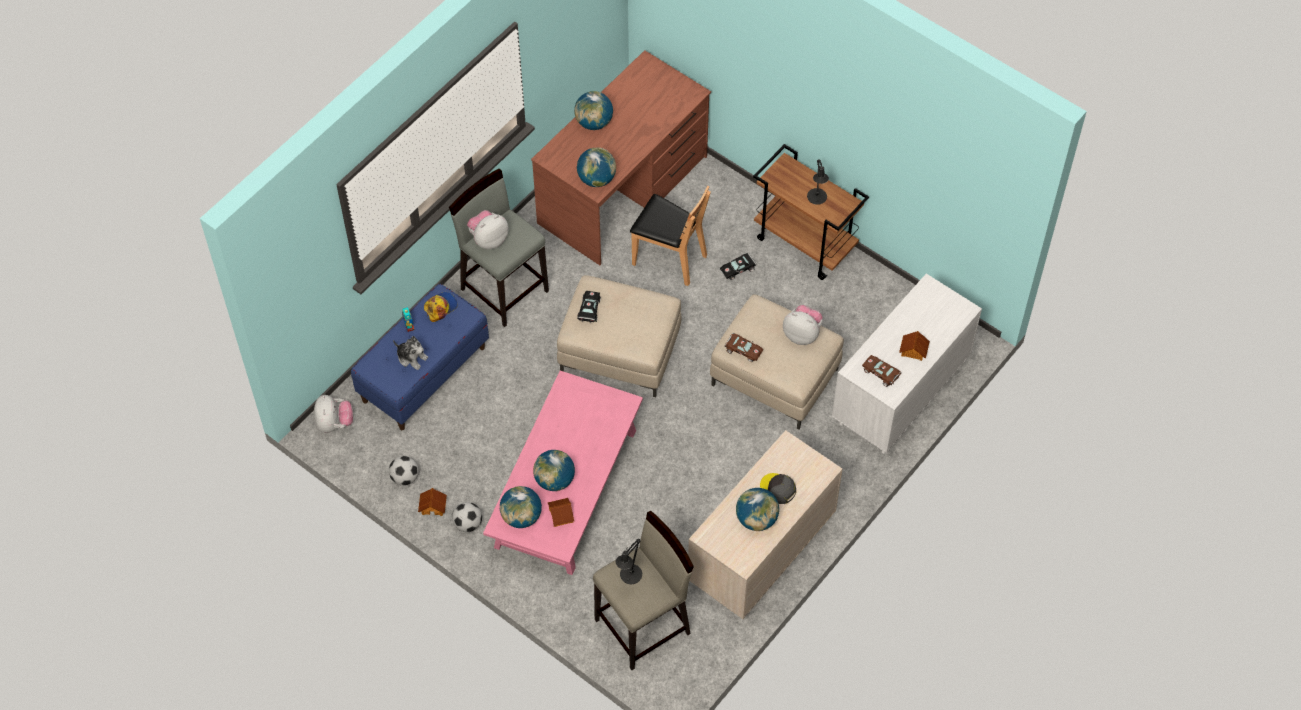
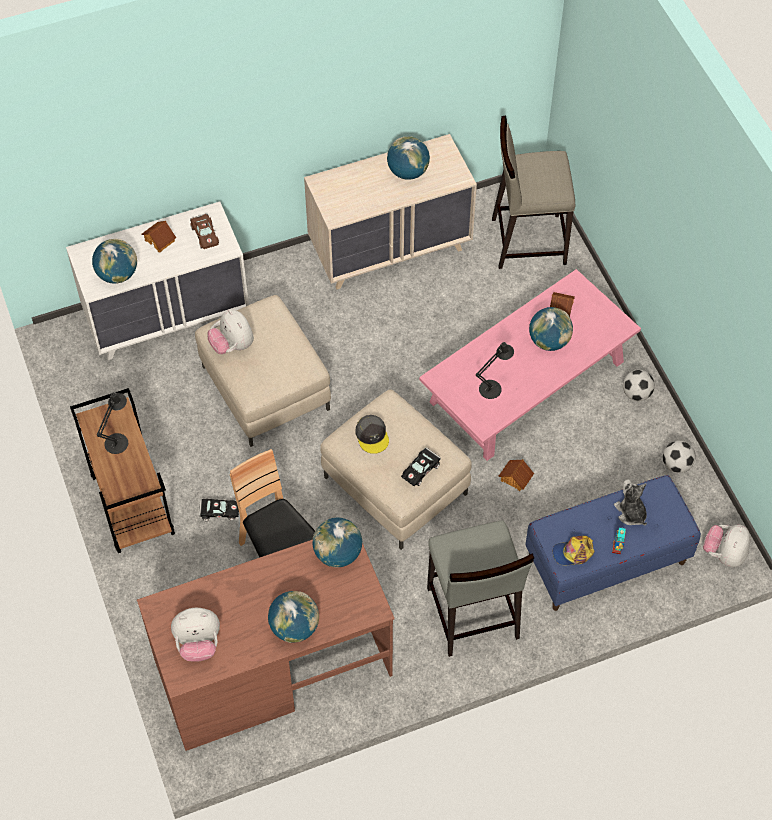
camera: 150 degrees left, 0 degrees up
toy house [418,488,447,516] -> toy house moved to [499,459,534,491]
plush toy [467,210,509,249] -> plush toy moved to [171,608,220,662]
globe [500,486,542,528] -> globe moved to [92,239,137,284]
black table lamp [616,539,642,584] -> black table lamp moved to [476,342,514,399]
brown toy car [725,333,763,362] -> none
grey cap [760,473,796,504] -> grey cap moved to [356,415,389,454]

